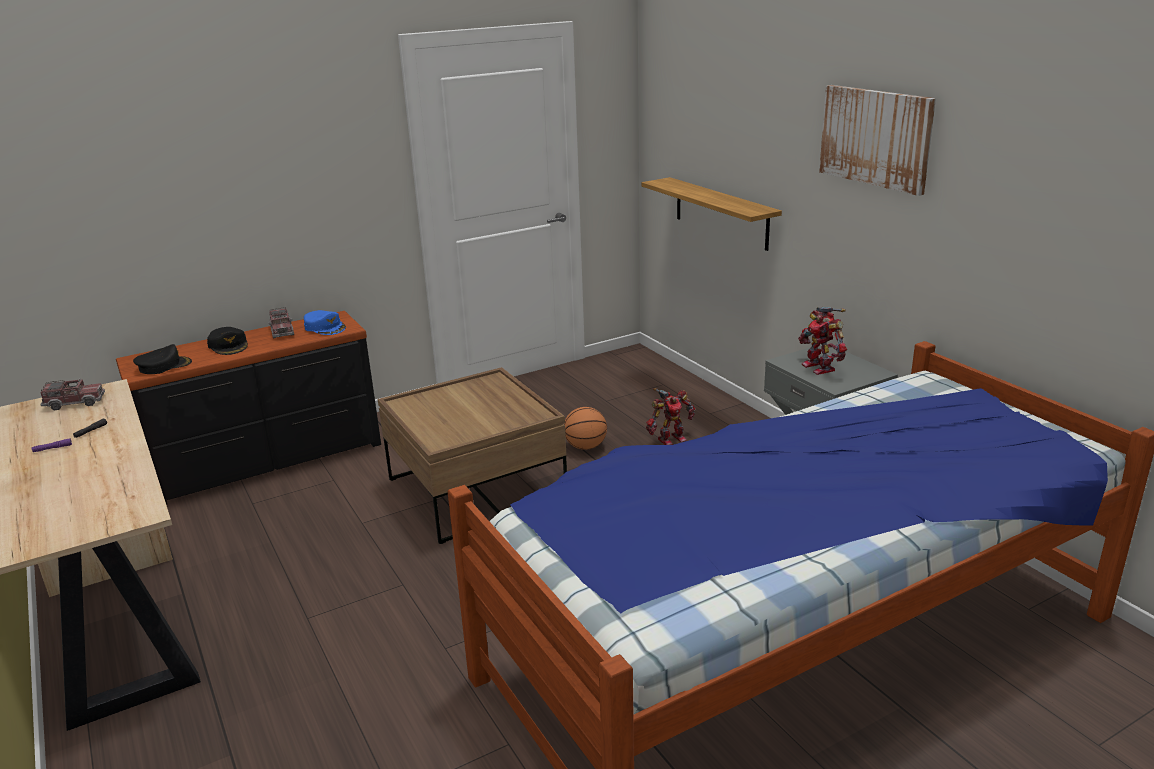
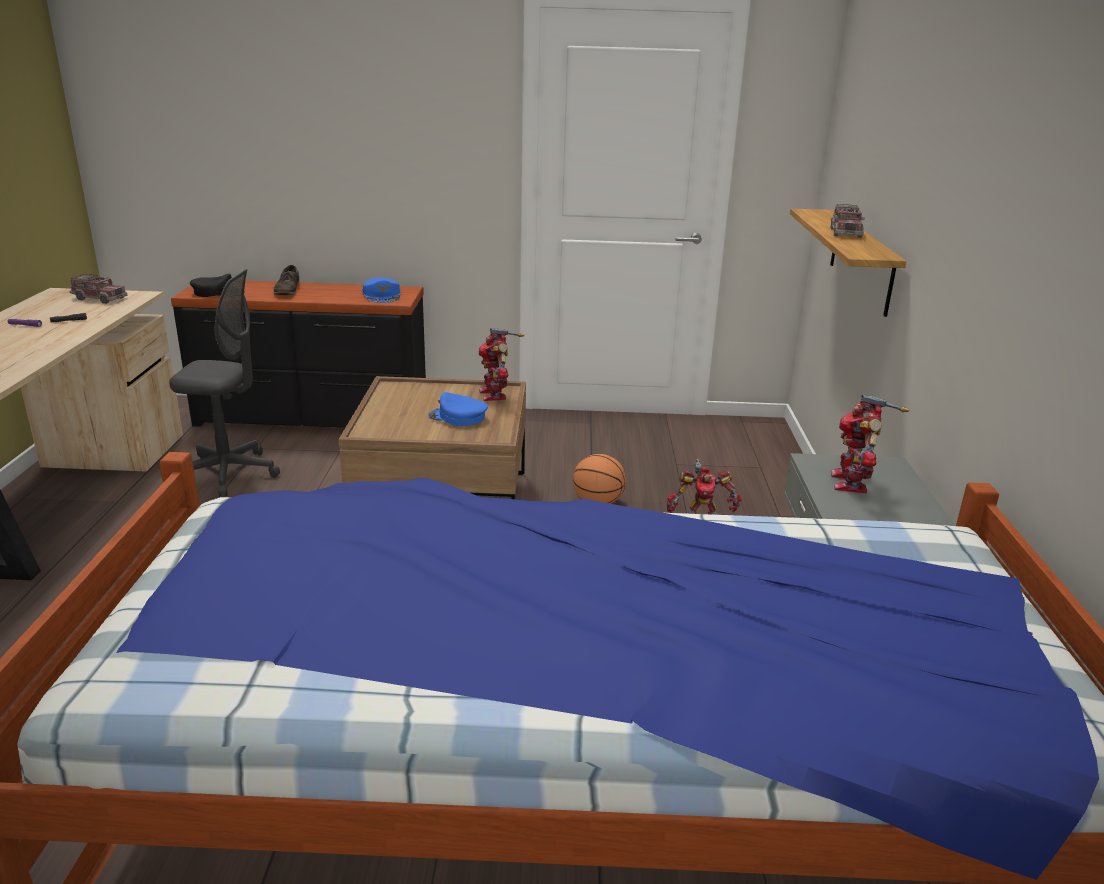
camera: 30 degrees right, 0 degrees up
black cap [207,327,248,355] -> brown shoe [273,265,299,295]
toy truck [269,307,294,338] -> toy truck moved to [831,204,865,238]
picture [819,85,936,196] -> none
none -> grey office chair [169,269,280,497]
none -> blue cap [428,392,488,426]
none -> toy robot [479,328,524,401]

